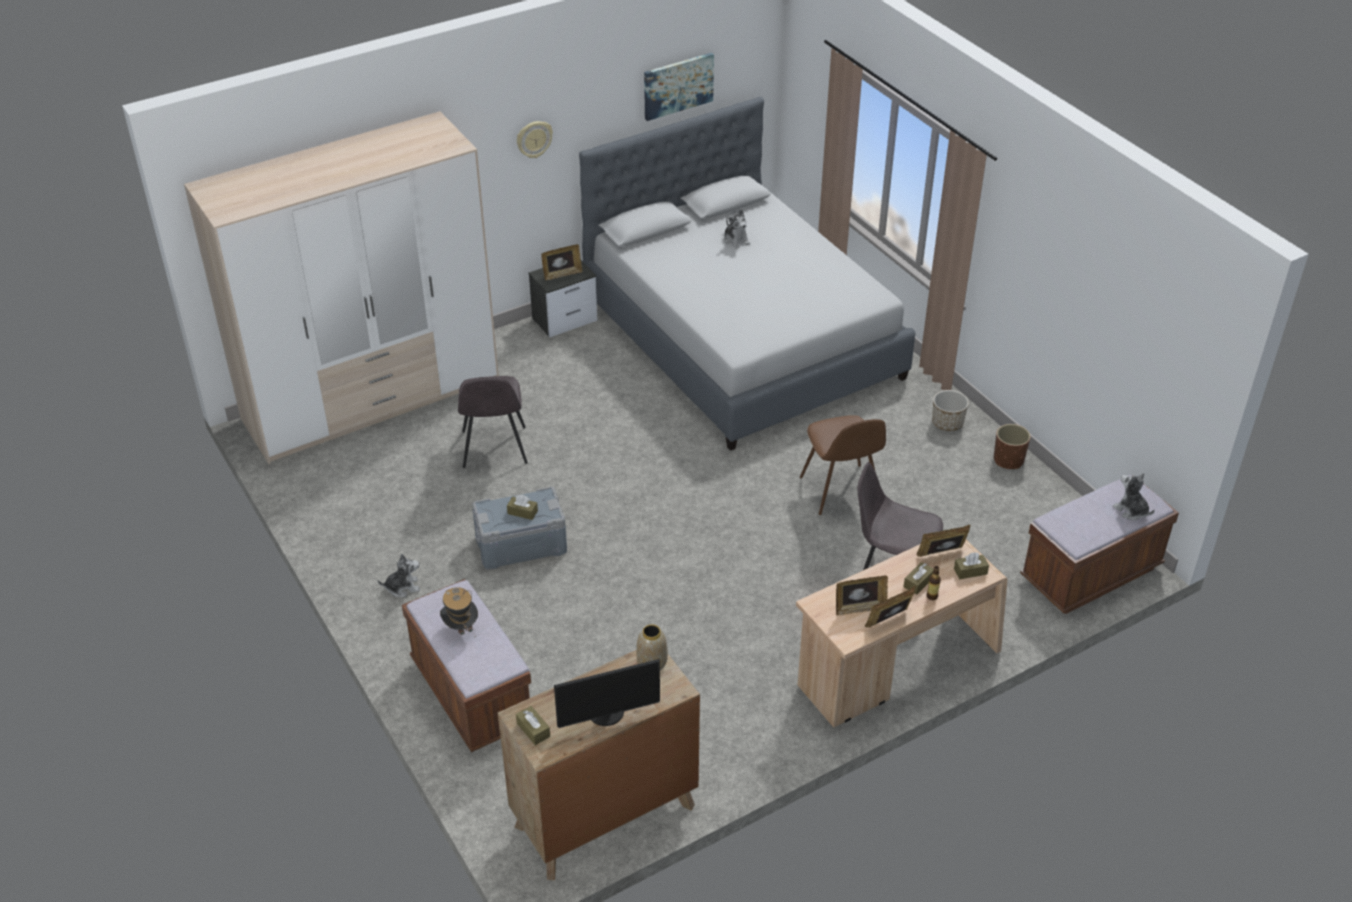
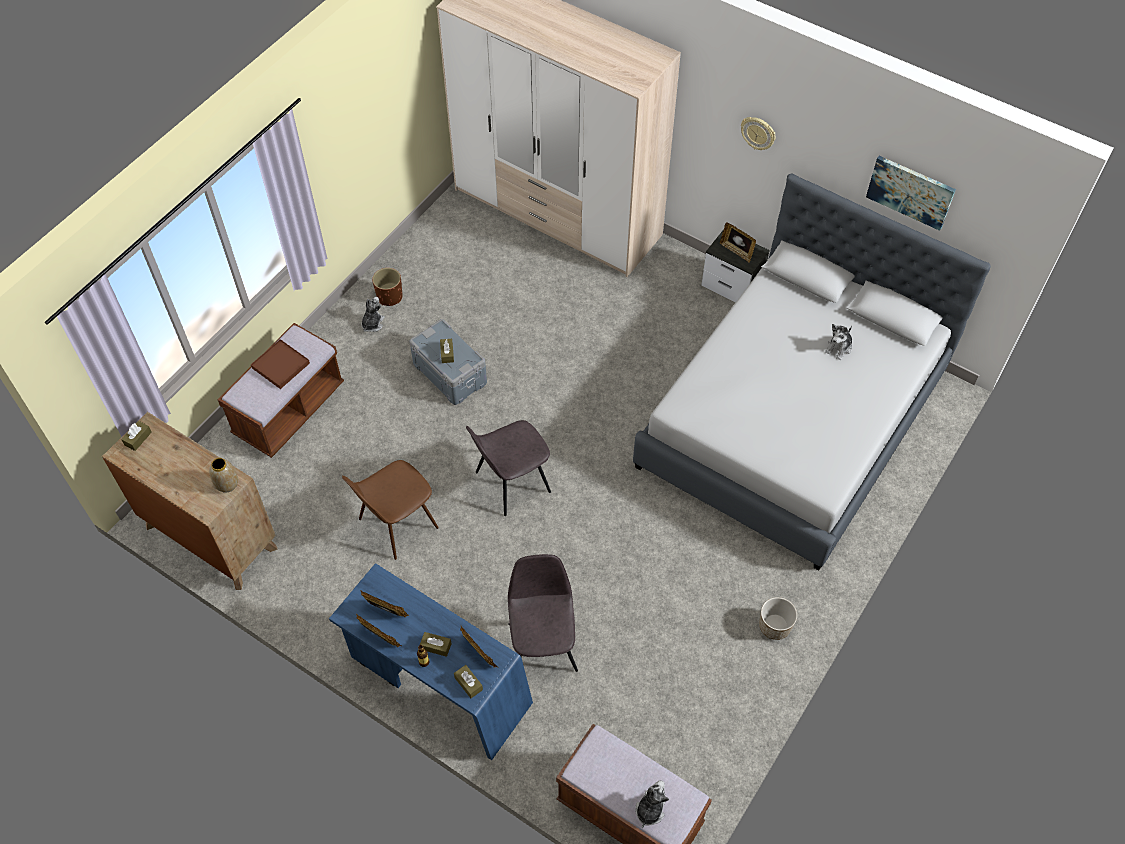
camera: 65 degrees right, 15 degrees up
plush toy [378,554,420,597] -> plush toy turned 120 degrees counterclockwise [361,297,385,332]
hat [440,587,478,635] -> brown tray [251,339,310,389]
grey chair [458,376,528,468] -> grey chair moved to [466,420,551,516]
monitor [554,659,660,728] -> none
beige desk [796,540,1007,728] -> blue desk [329,563,533,760]
brown chair [800,415,886,515] -> brown chair moved to [342,460,439,560]
picture frame [836,576,888,616] -> picture frame turned 150 degrees clockwise [360,590,409,617]
brown planter [994,424,1030,469] -> brown planter moved to [372,268,403,306]

